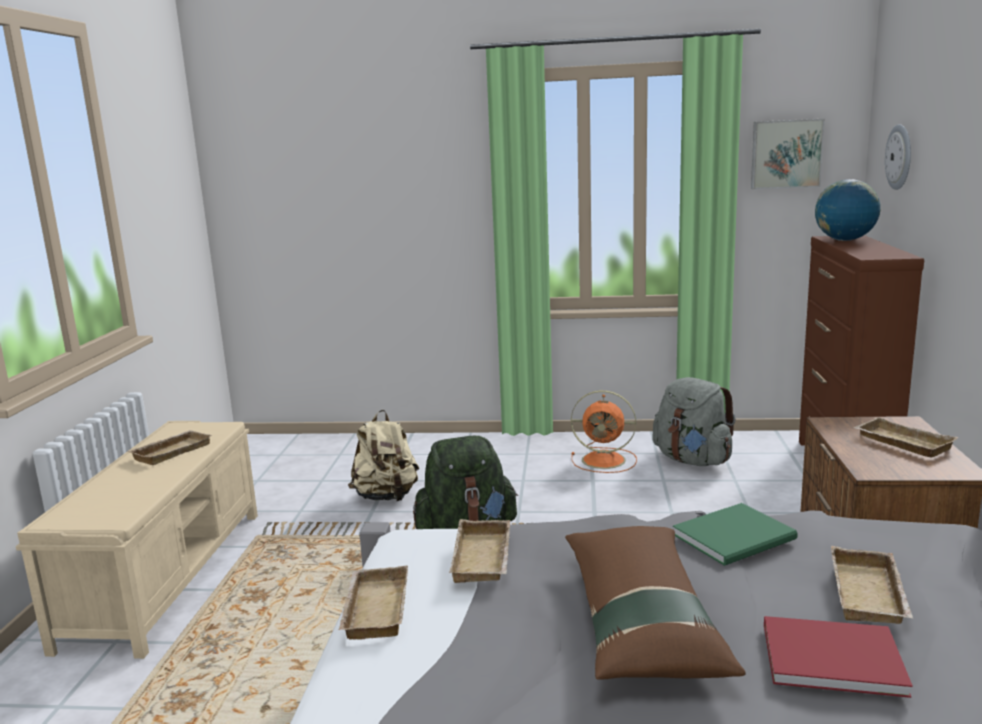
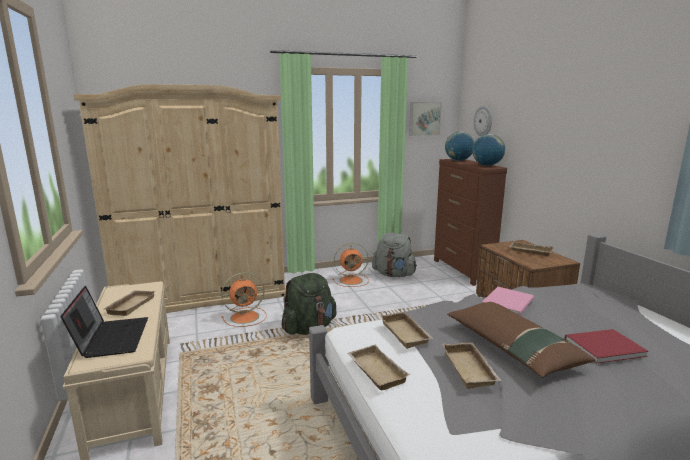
camera: 25 degrees left, 0 degrees up
beige backpack [348,410,419,501] -> orange fan [221,272,267,327]
green book [673,503,798,566] -> pink book [482,287,534,315]
beige tray [831,546,913,624] -> beige tray moved to [442,342,502,389]
none -> laptop [60,286,148,358]
none -> beige wardrobe [73,84,286,313]
none -> globe [472,134,505,166]

